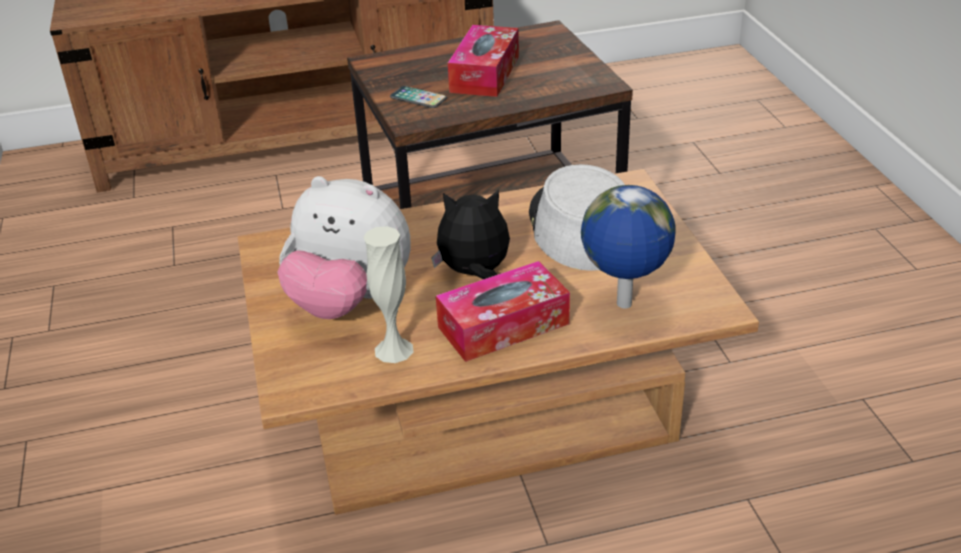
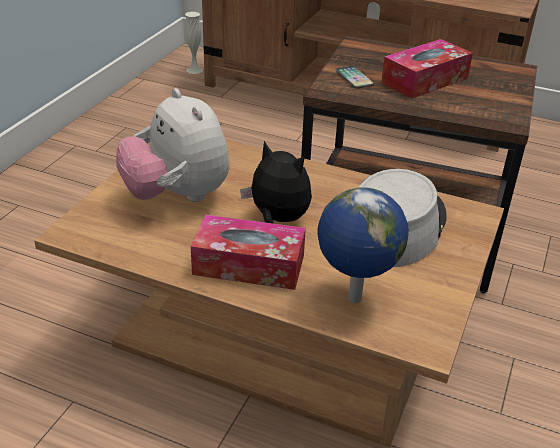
camera: 35 degrees right, 0 degrees up
white vase [363,226,414,363] -> white vase moved to [185,12,203,74]

